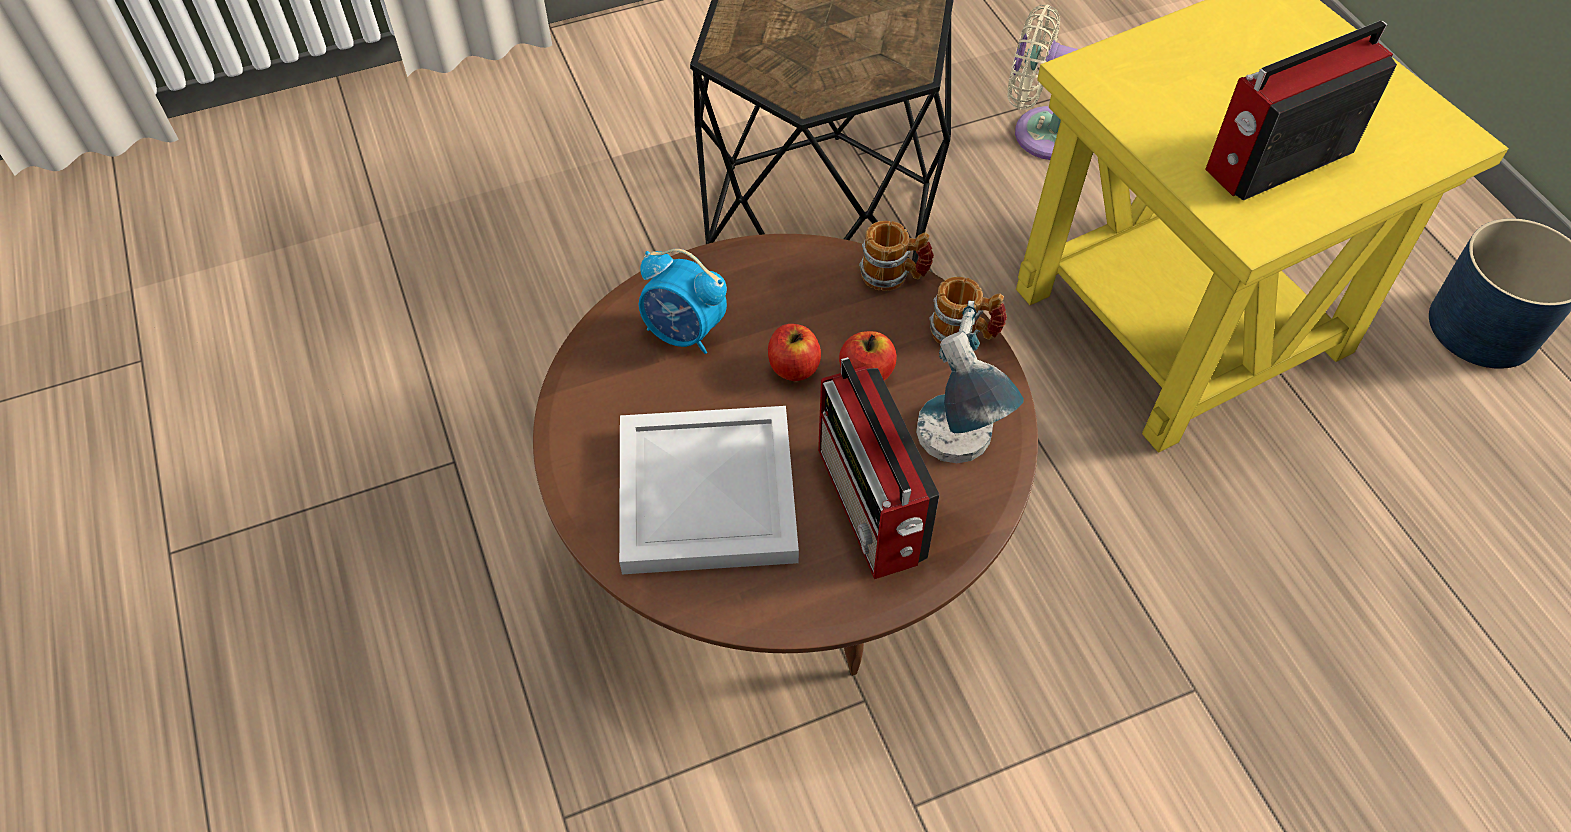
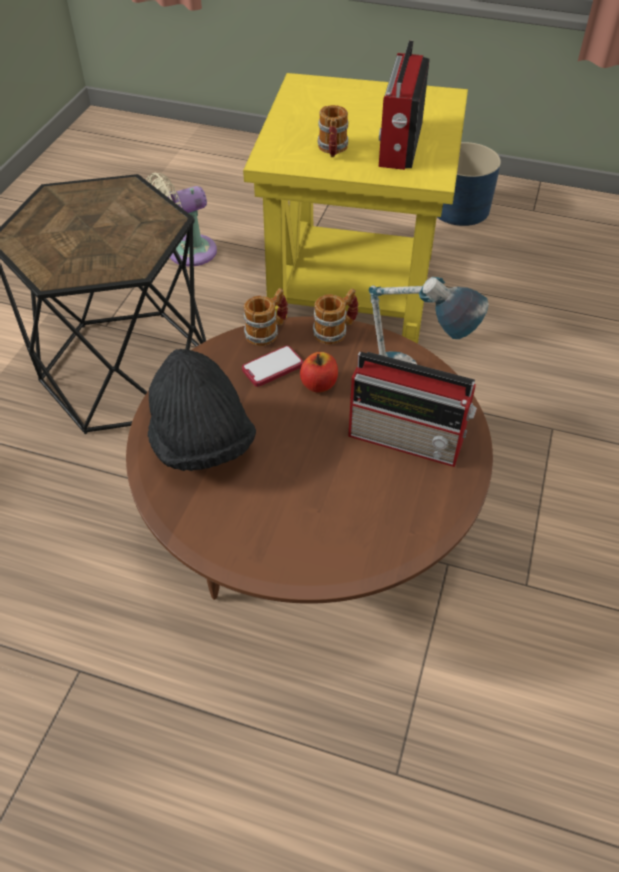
camera: 50 degrees left, 5 degrees down
white tray [619,406,799,574] -> none
alarm clock [639,249,727,354] -> black hat [148,349,256,471]
apple [768,324,821,381] -> none
none -> phone [242,346,303,387]
none -> mug [318,105,348,157]

